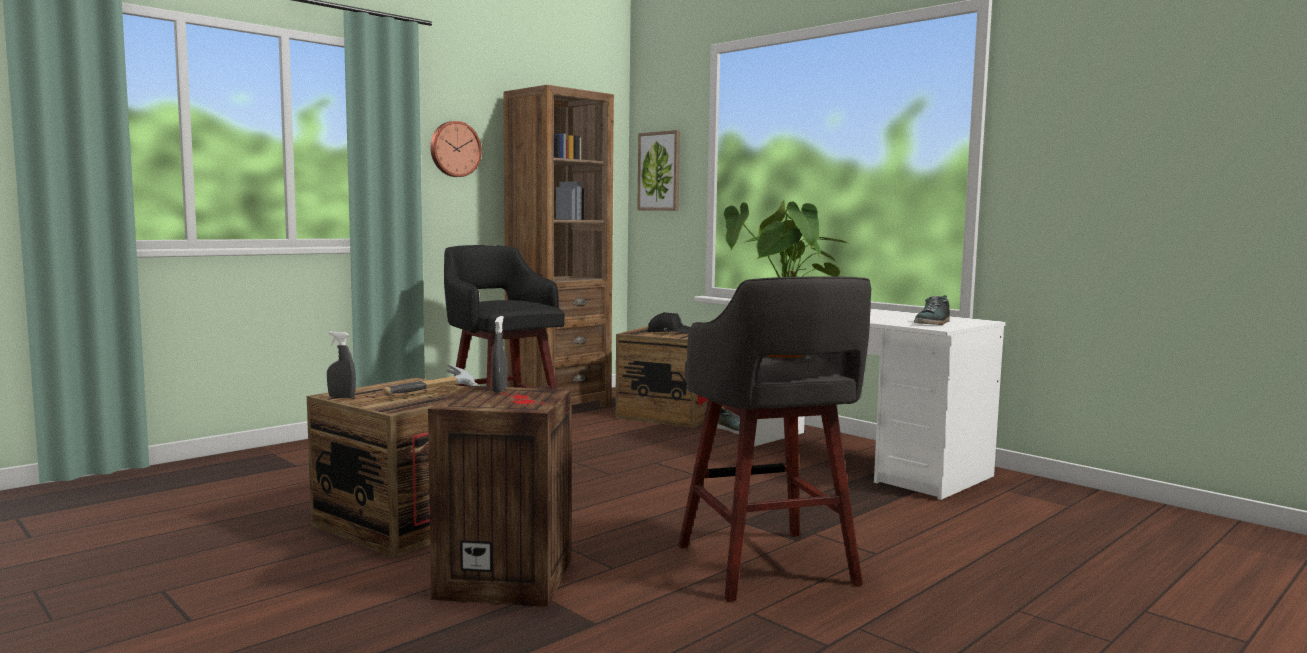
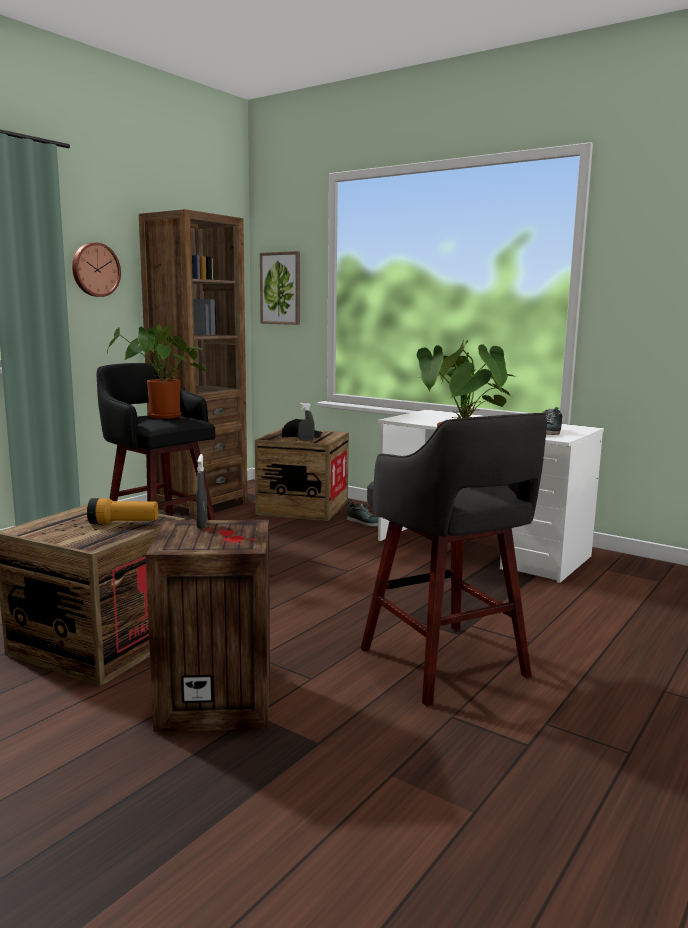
camera: 10 degrees left, 5 degrees up
grey spray bottle [327,331,356,398] -> grey spray bottle moved to [298,403,315,441]
hammer [383,364,480,396] -> flashlight [87,498,158,524]
none -> potted plant [107,325,207,419]

